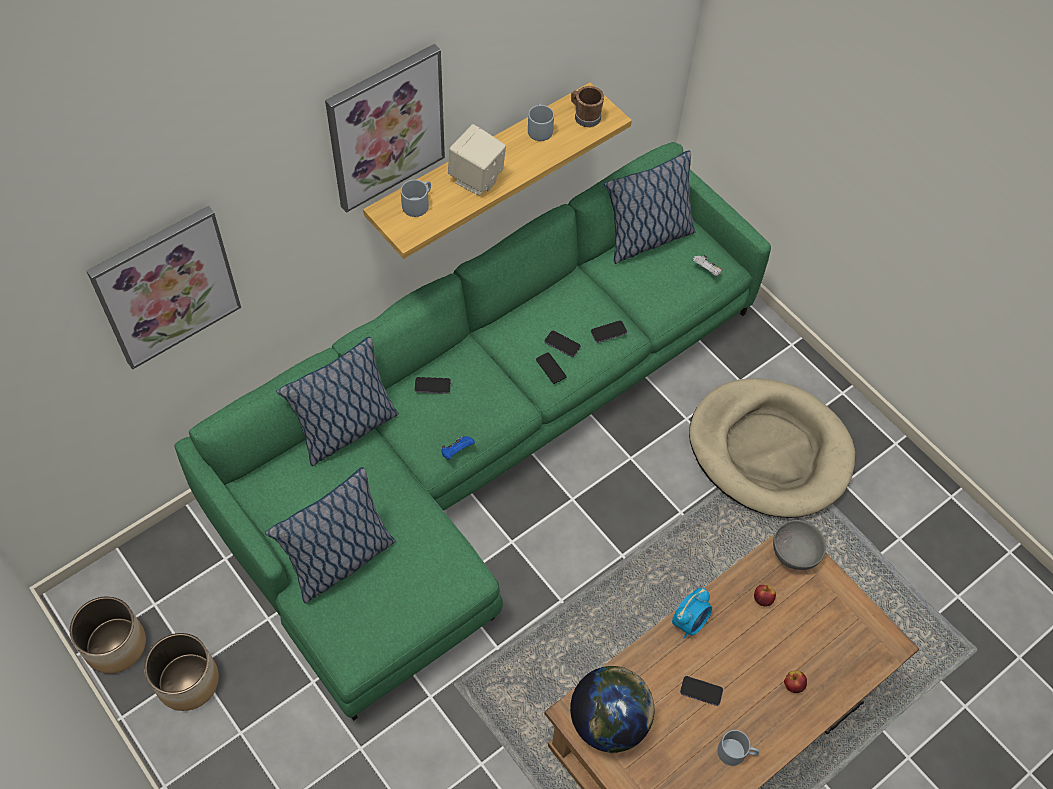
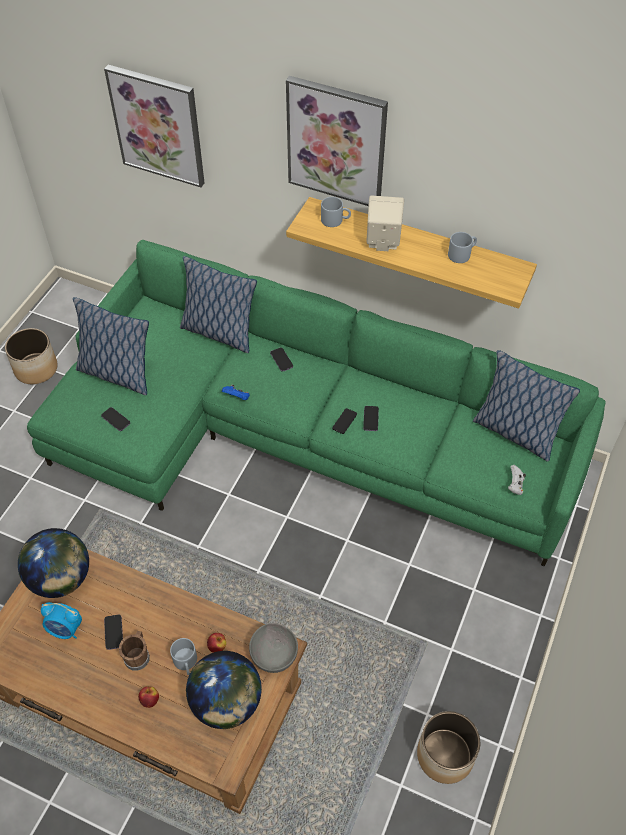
camera: 65 degrees right, 5 degrees down
planter [70,596,146,674] -> planter moved to [417,711,480,784]
brown mug [571,86,604,127] -> brown mug moved to [119,631,150,671]
phone [591,320,627,343] -> phone moved to [101,407,130,431]
alarm clock [672,588,712,639] -> alarm clock moved to [41,602,82,639]
beige dog bed [689,378,855,518] -> none
grey mug [717,730,759,766] -> grey mug moved to [170,638,197,675]
none -> globe [186,651,262,729]

